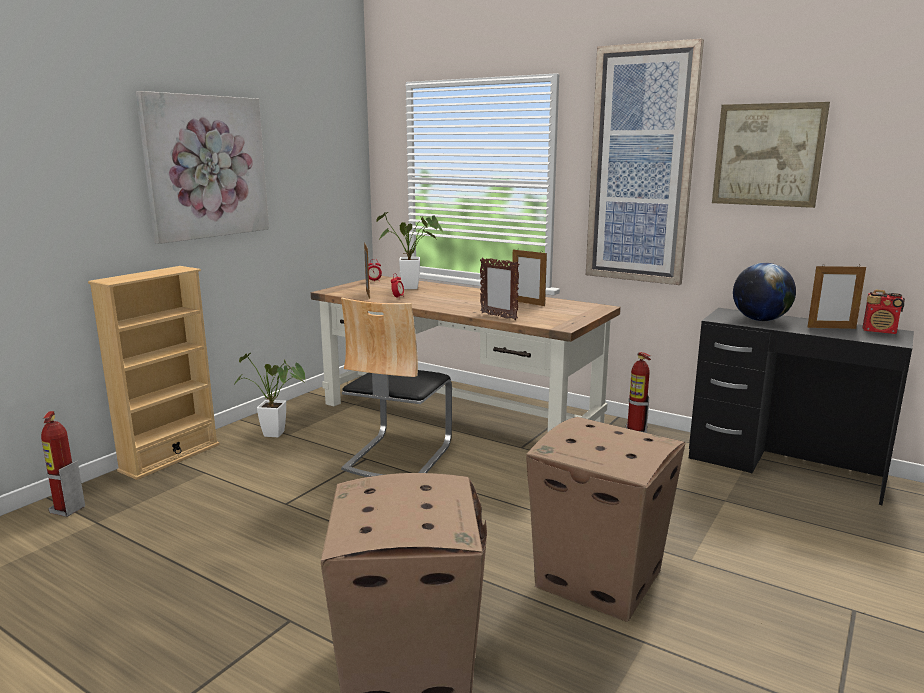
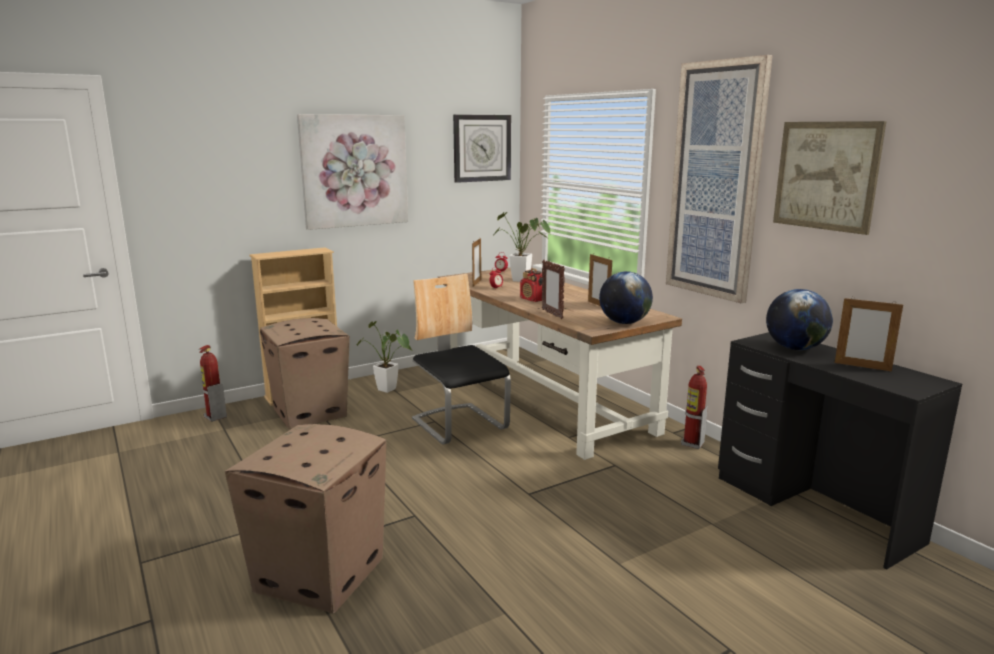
camera: 25 degrees right, 0 degrees up
chair [341,298,452,477] -> chair turned 105 degrees clockwise [412,274,511,444]
cardboard box [526,417,685,622] -> cardboard box moved to [260,318,350,429]
radio [862,290,905,334] -> radio moved to [520,268,543,302]
none -> wall clock [453,114,511,183]
none -> globe [599,271,653,324]

